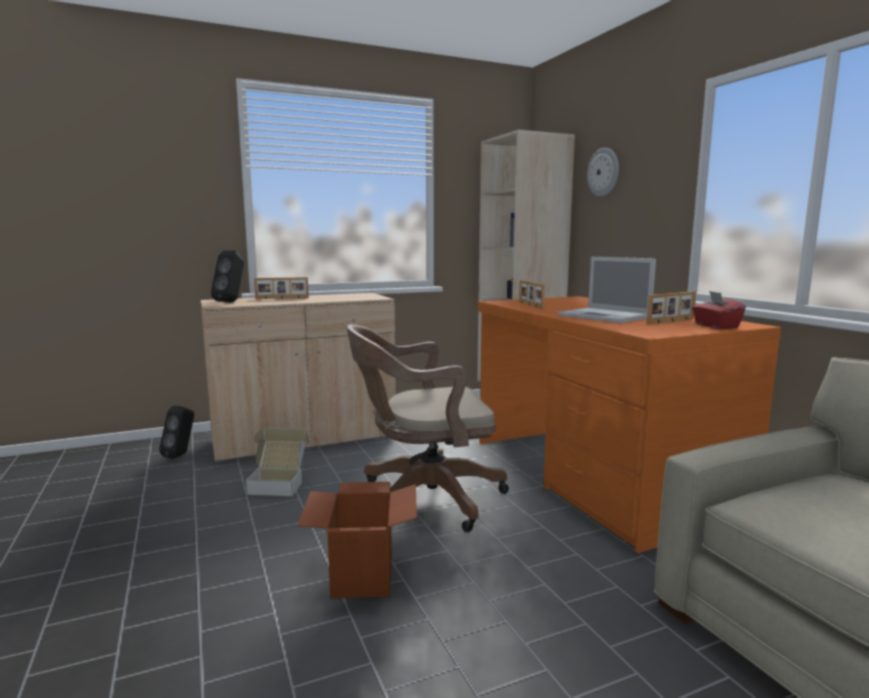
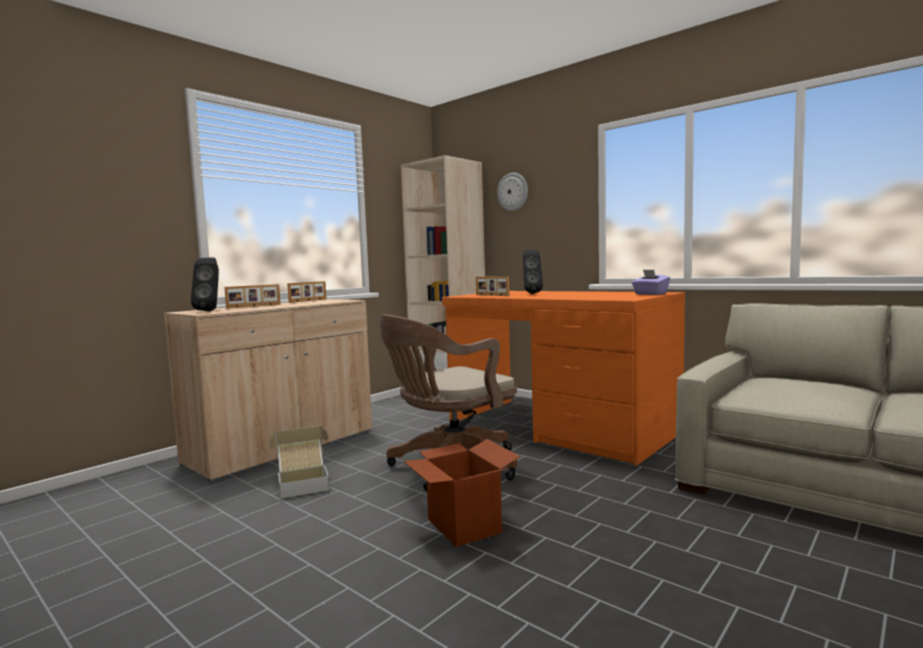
camera: 25 degrees left, 5 degrees down
black speaker [159,406,194,459] -> black speaker moved to [523,250,543,294]
laptop [558,257,656,323] -> none
picture frame [647,291,696,324] -> picture frame moved to [287,281,326,303]
red tissue box [692,291,746,329] -> purple tissue box [632,270,670,295]

